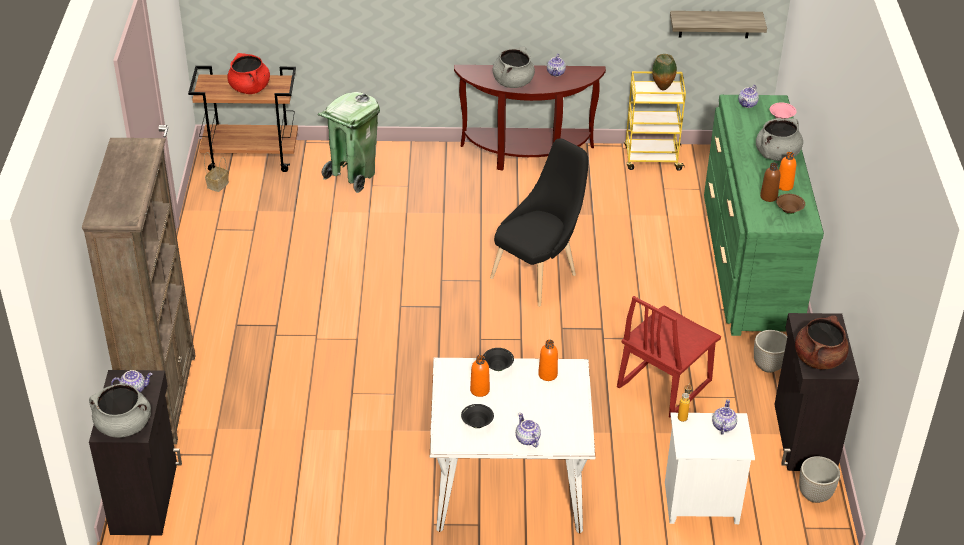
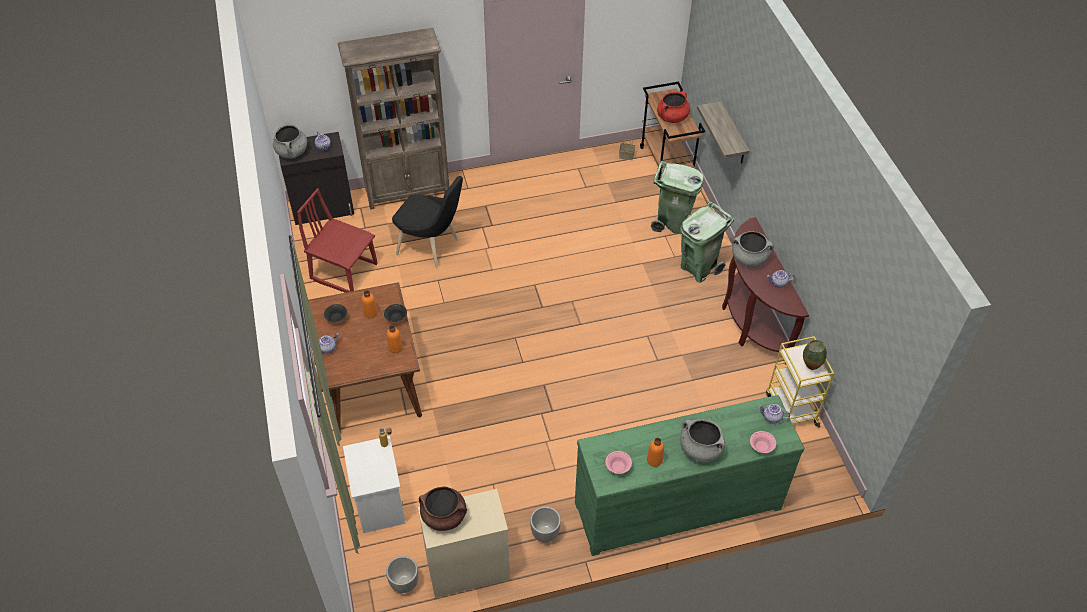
camera: 75 degrees right, 10 degrees up
white dining table [430,358,595,533] -> brown dining table [308,282,422,431]
black chair [490,138,588,307] -> black chair moved to [392,176,463,268]
red chair [617,296,721,418] -> red chair moved to [297,188,378,293]
shelf [670,11,767,38] -> shelf moved to [697,101,749,164]
teapot [712,399,737,435] -> none
brown bottle [760,162,780,202] -> none
black cabinet [774,313,859,471] -> beige cabinet [418,489,510,598]
brown bowl [776,194,805,214] -> pink bowl [605,451,632,474]
none -> green trash can [680,201,734,283]

